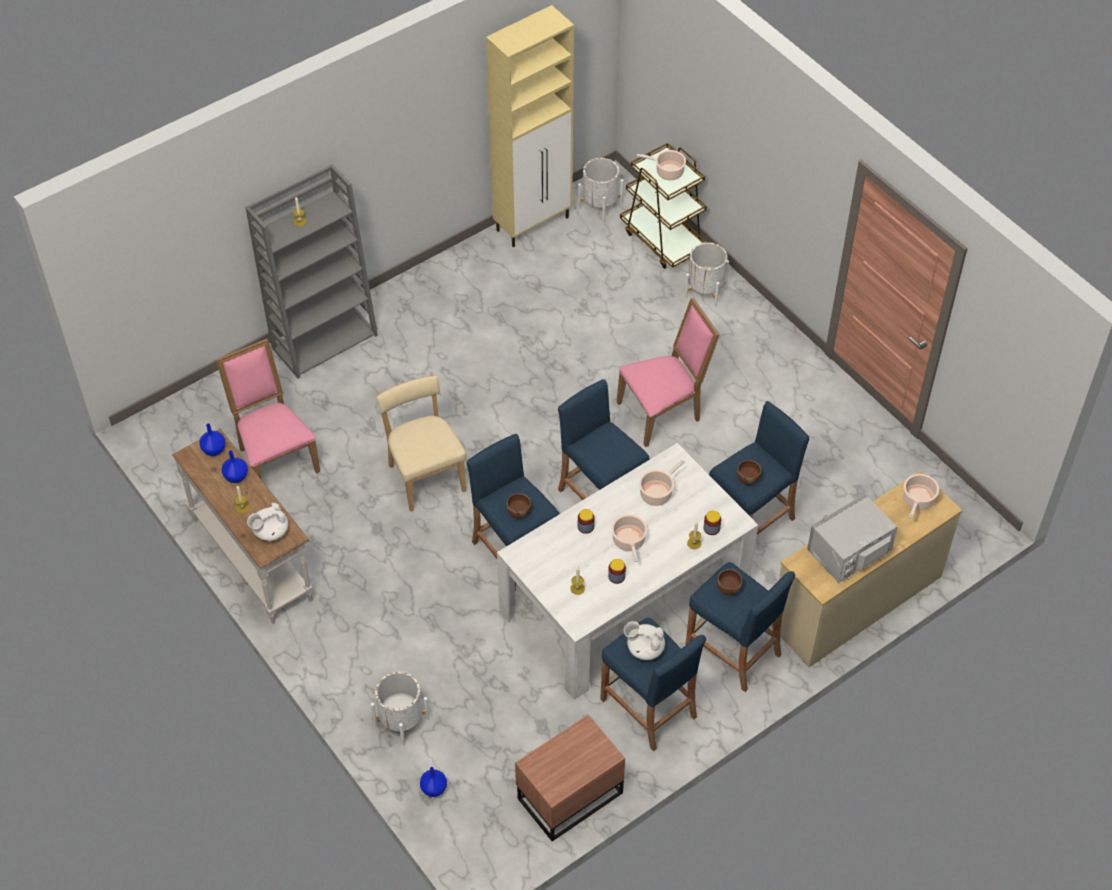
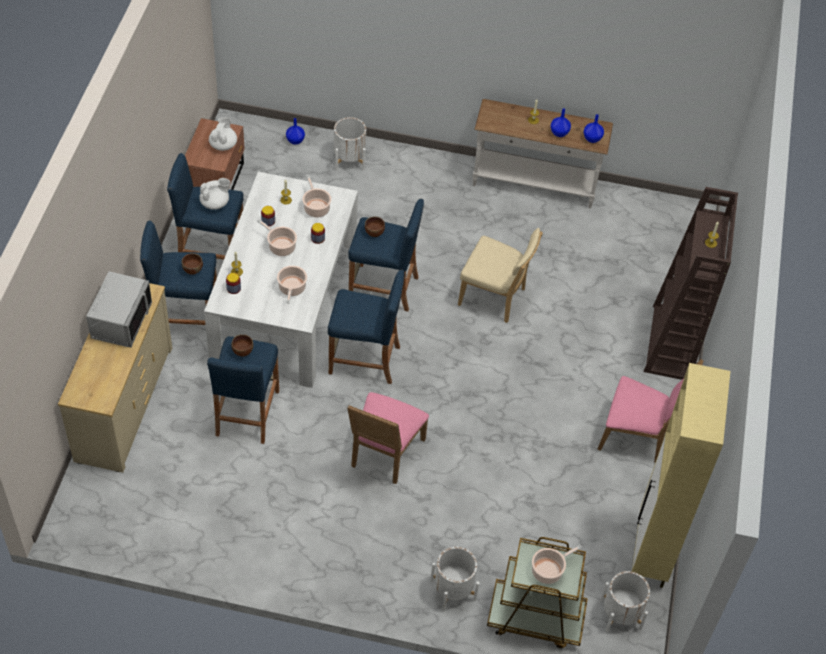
camera: 135 degrees right, 0 degrees up
pink chair [216,339,320,480] -> pink chair moved to [597,359,704,462]
grey bookcase [245,164,378,378] -> brown bookcase [644,187,738,380]
white teapot [247,503,288,541] -> white teapot moved to [209,117,237,151]
cooking pot [903,474,939,518] -> cooking pot moved to [303,175,331,217]

